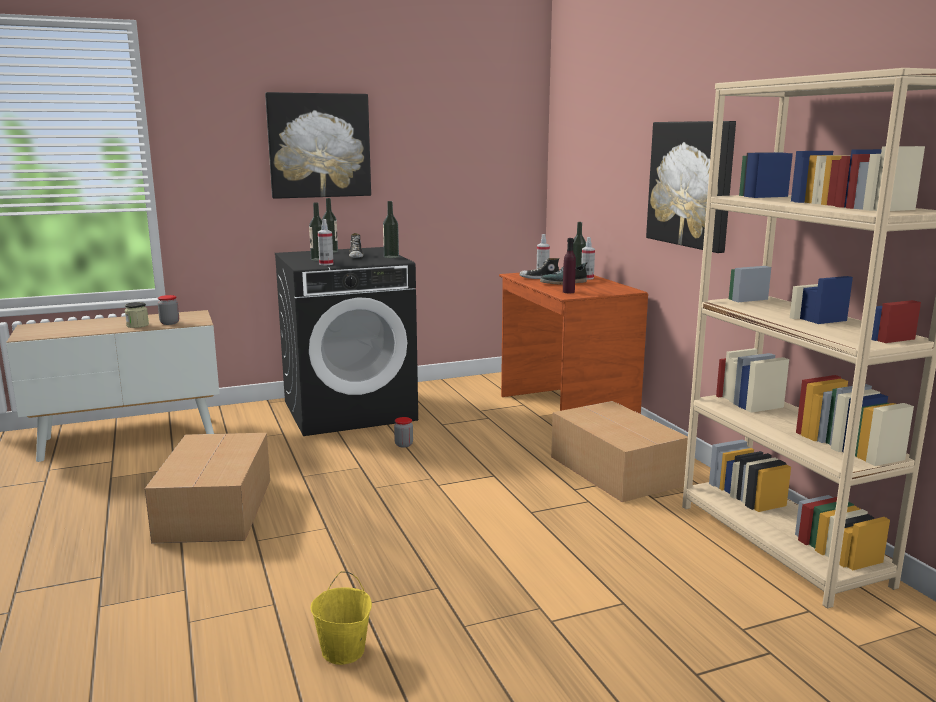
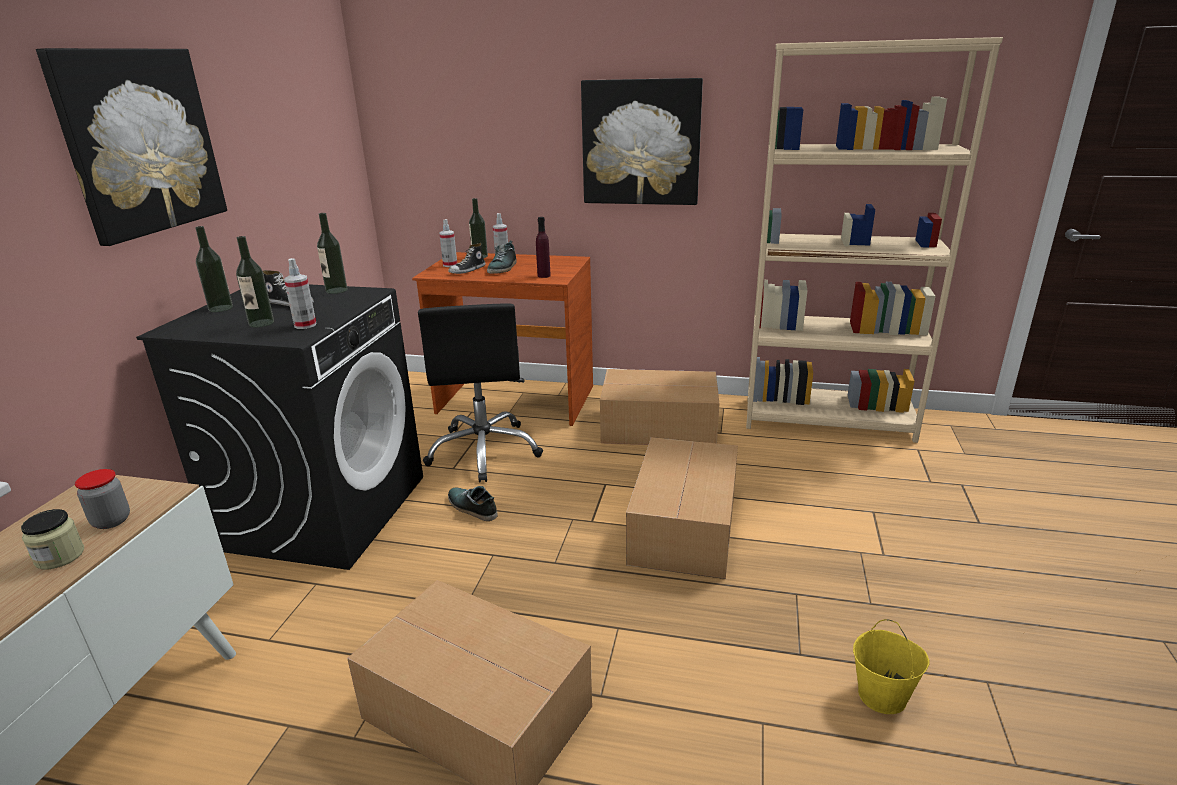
camera: 55 degrees left, 10 degrees up
jar [394,417,413,447] -> shoe [448,486,498,521]
none -> black office chair [418,303,543,483]
none -> cardboard box [626,437,738,579]

